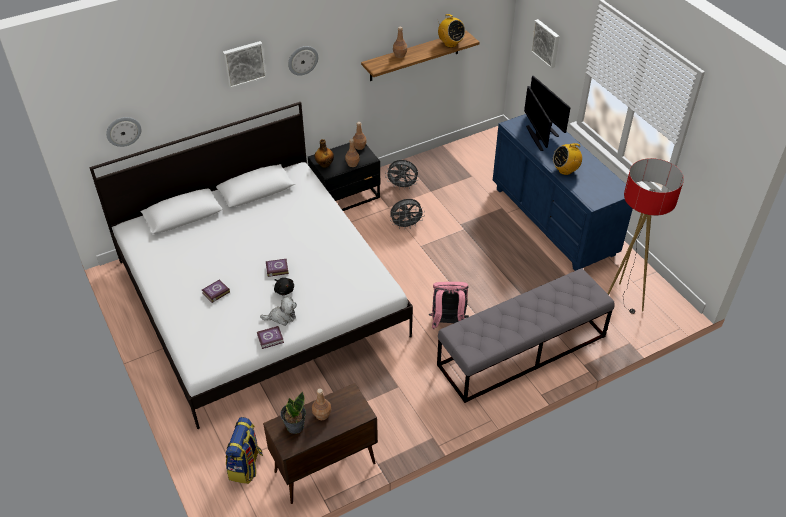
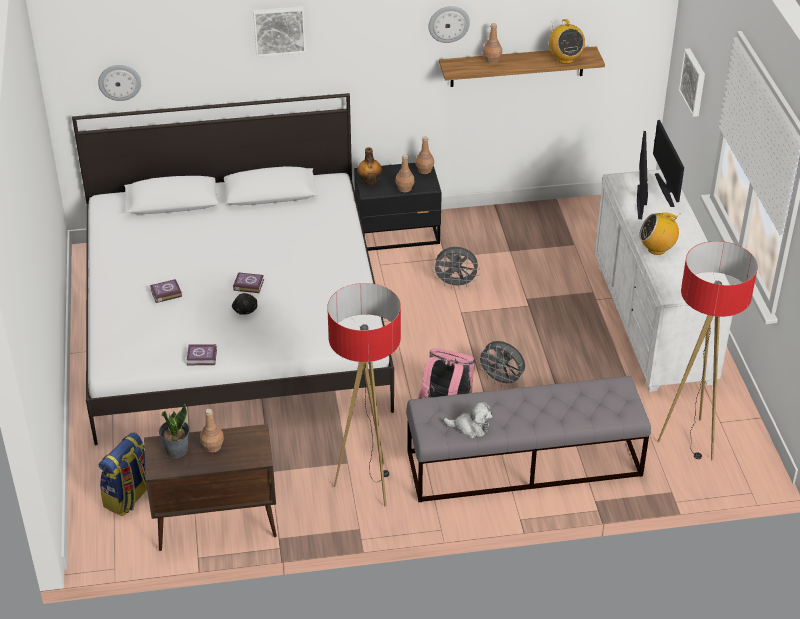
camera: 20 degrees right, 5 degrees down
plush toy [260,296,297,326] -> plush toy moved to [443,401,492,439]
wall clock [288,46,318,76] -> wall clock moved to [428,6,470,43]
grey fan [385,160,419,190] -> grey fan moved to [476,341,525,387]
blue dresser [493,114,633,271] -> white dresser [595,169,732,392]
none -> floor lamp [327,283,401,506]

